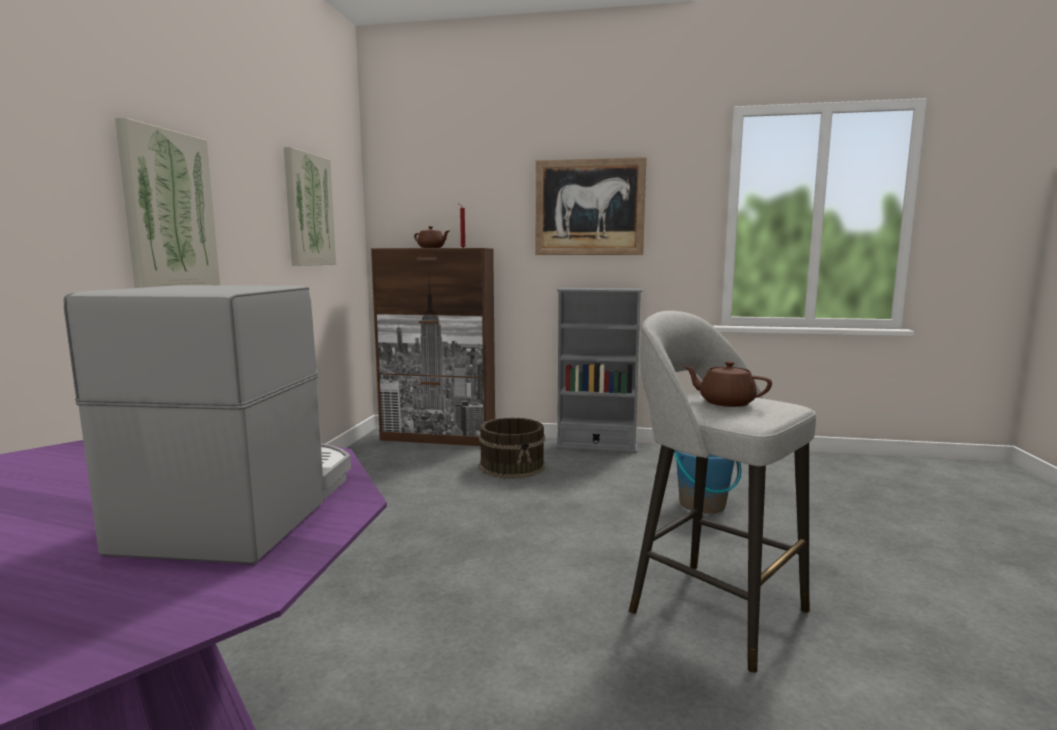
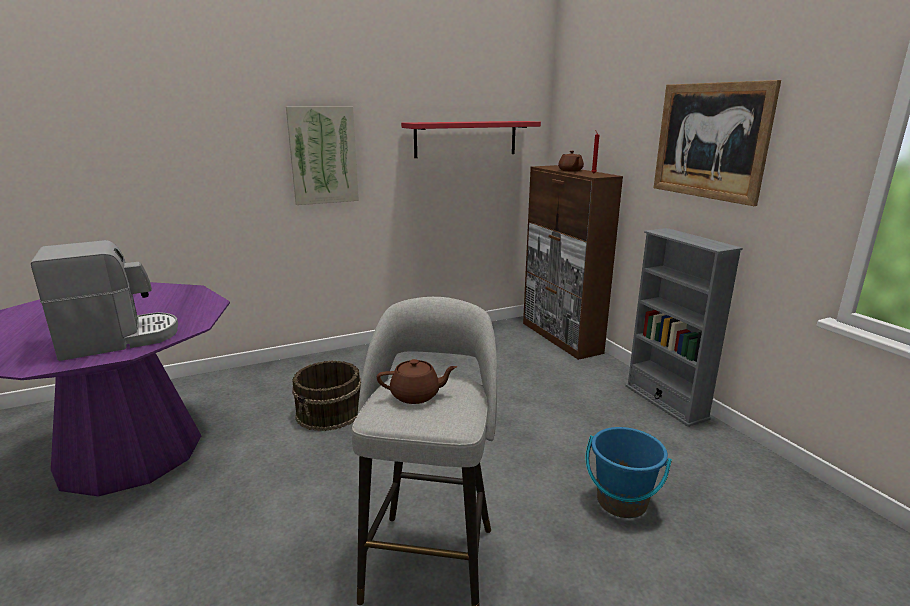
camera: 55 degrees right, 10 degrees up
picture [284,147,336,266] -> red shelf [401,121,541,158]
brown bucket [479,418,545,479] -> brown bucket moved to [292,360,361,431]
brown teapot [683,361,772,407] -> brown teapot turned 90 degrees clockwise [377,359,457,404]

